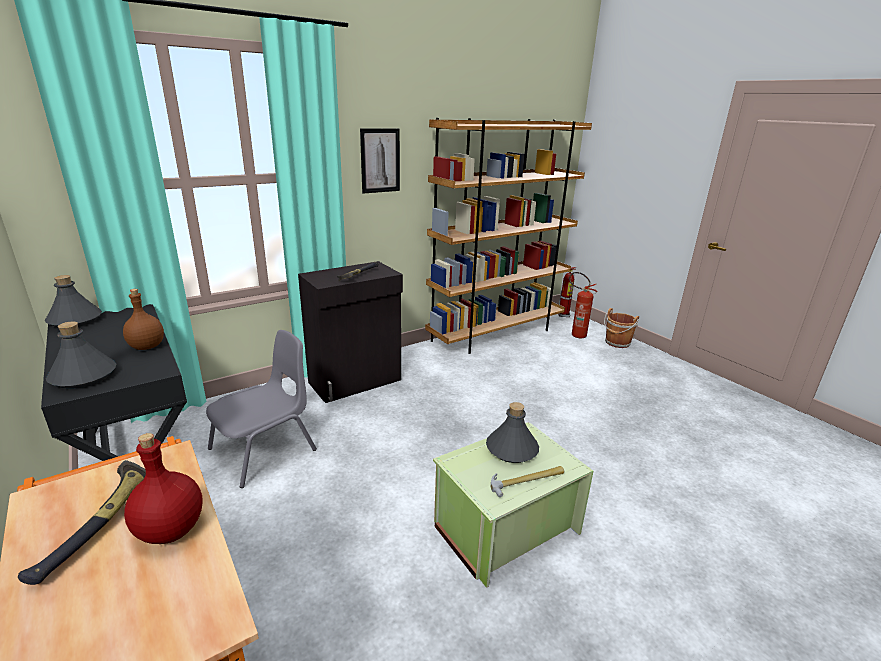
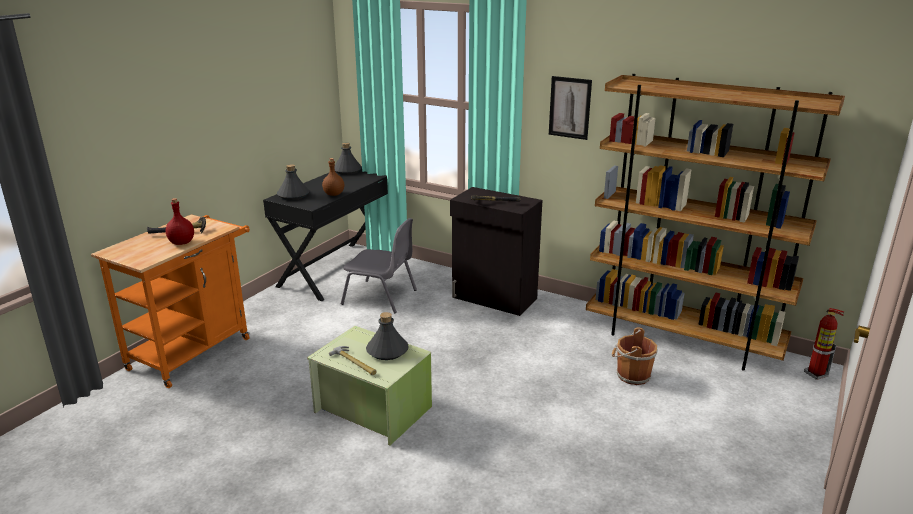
camera: 65 degrees right, 0 degrees up
fire extinguisher [569,272,598,338] -> none
brown bucket [604,308,639,348] -> brown bucket moved to [612,327,658,385]

